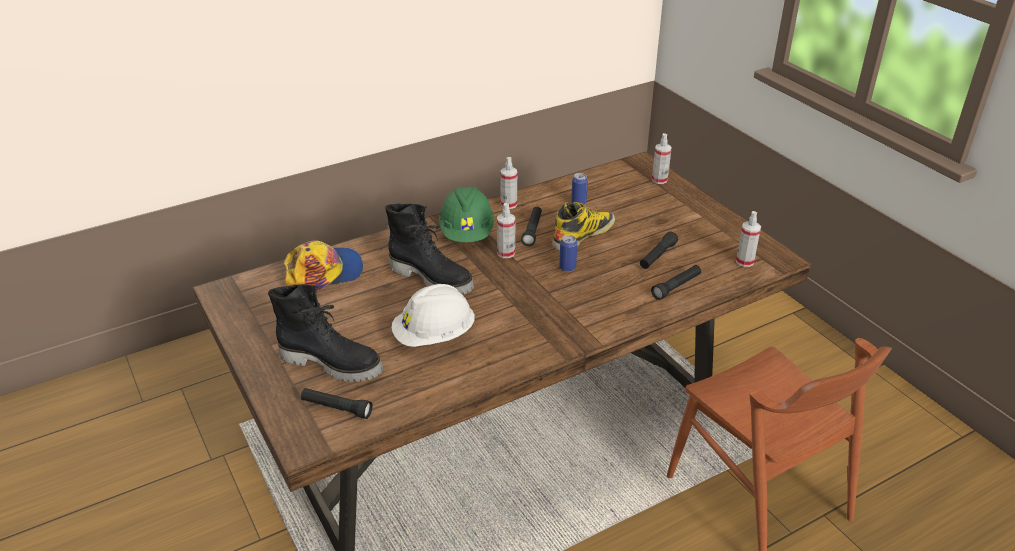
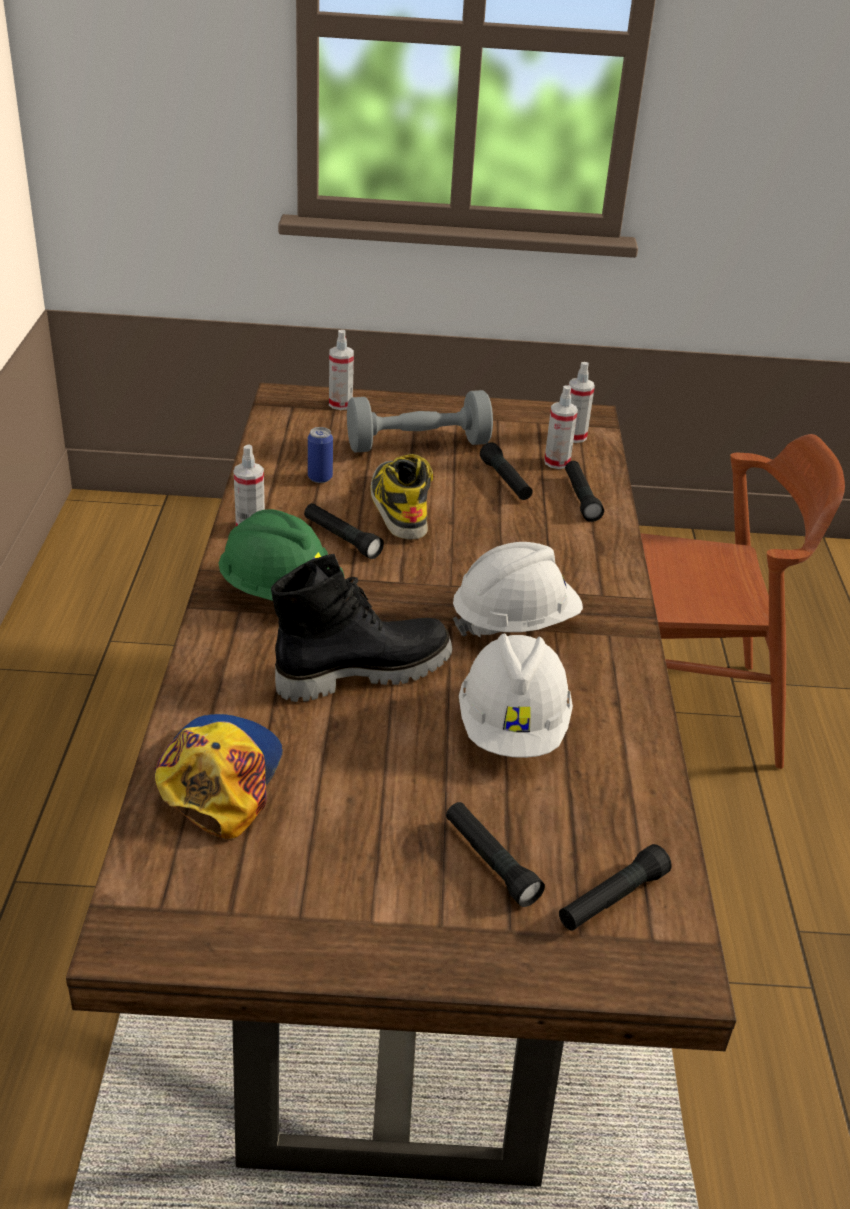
camera: 60 degrees left, 0 degrees up
black boot [268,284,383,382] -> black flashlight [446,802,545,907]
spray bottle [497,203,515,258] -> spray bottle moved to [544,385,578,469]
can [559,235,577,272] -> none
none -> grey dumbbell [347,390,493,453]
none -> white hard hat [453,542,583,638]

